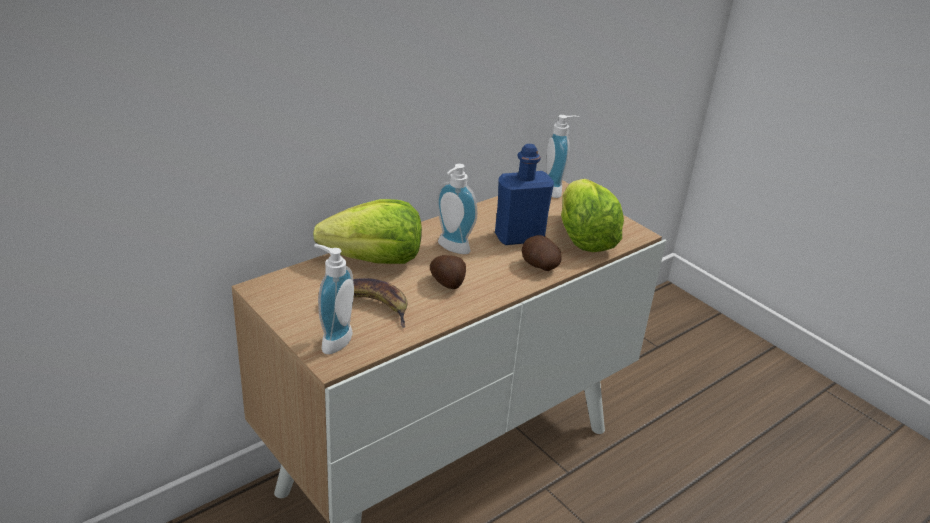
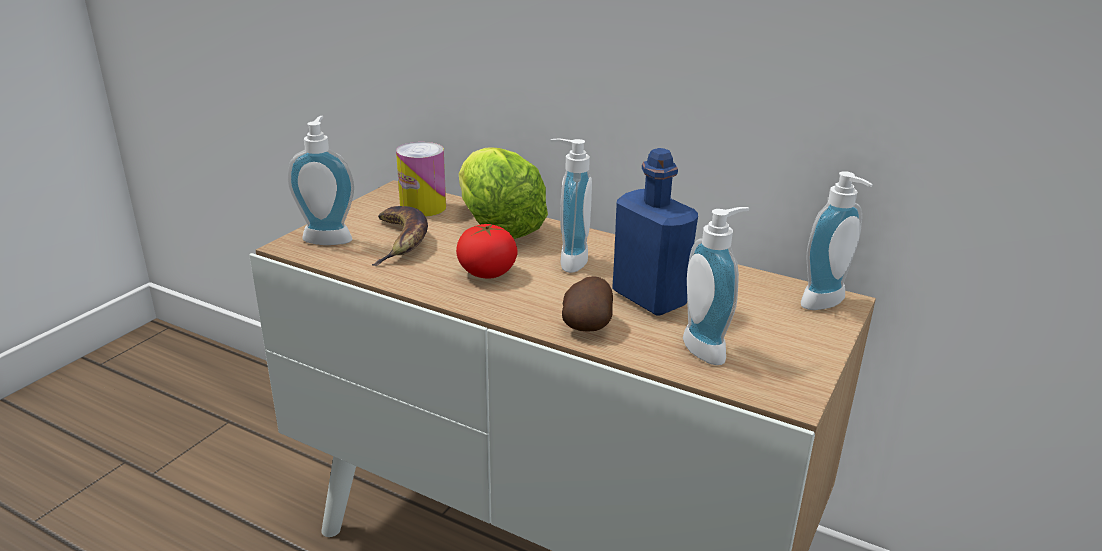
camera: 70 degrees right, 5 degrees down
potato [430,255,466,289] -> tomato [456,223,517,279]
lettuce [561,179,624,252] -> soap dispenser [683,207,749,365]
none -> can [396,142,446,217]

